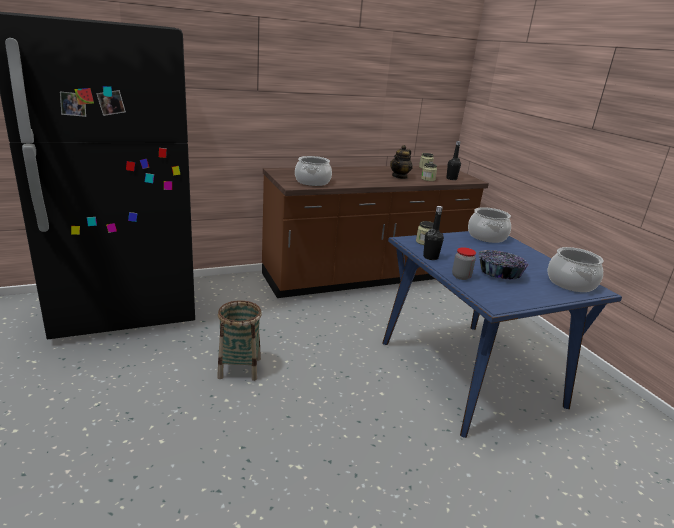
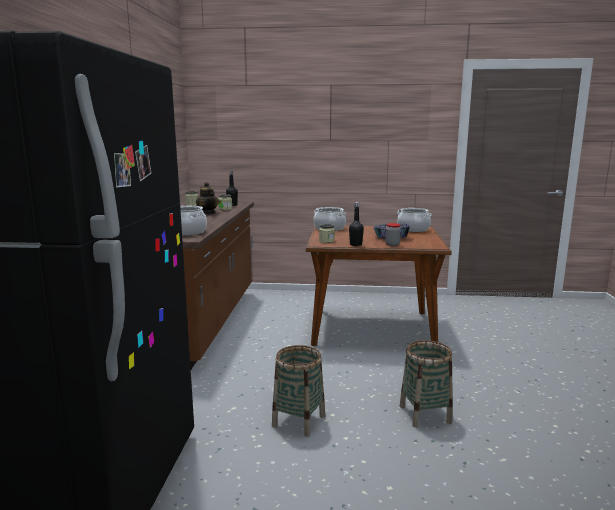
camera: 60 degrees left, 10 degrees down
blue dining table [382,231,622,438] -> brown dining table [306,225,452,346]
none -> basket [400,340,453,428]

